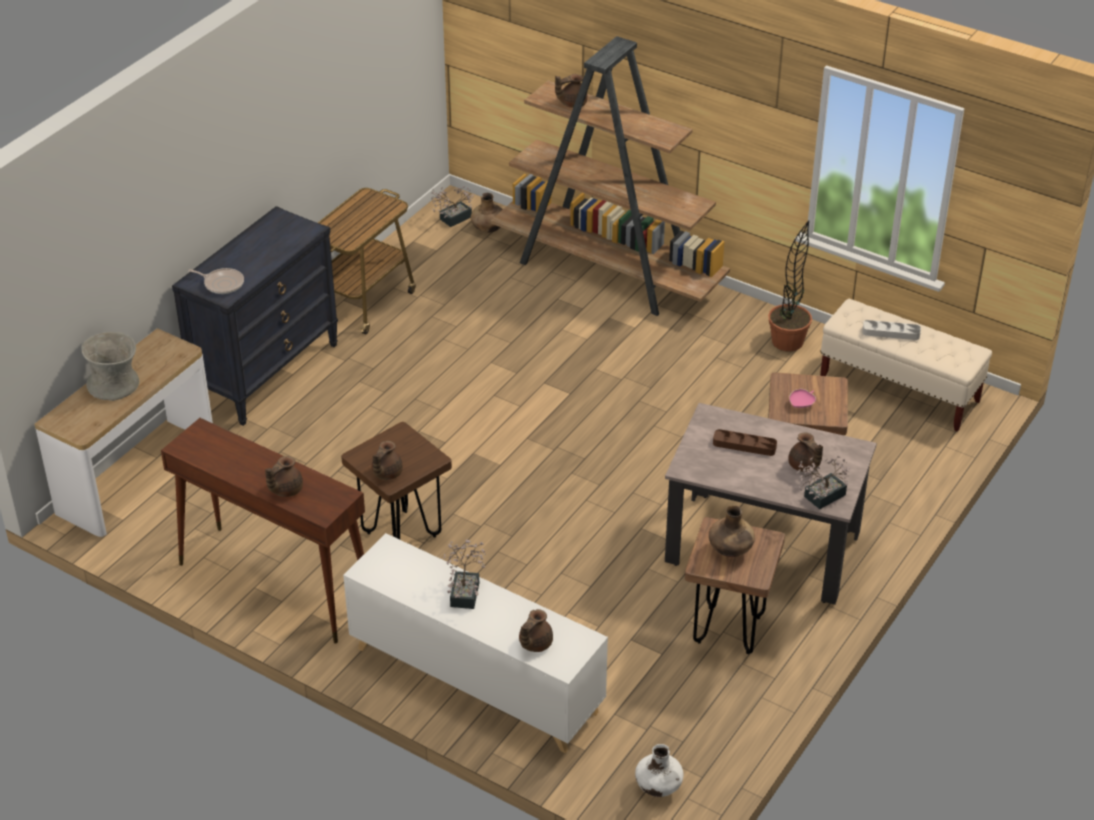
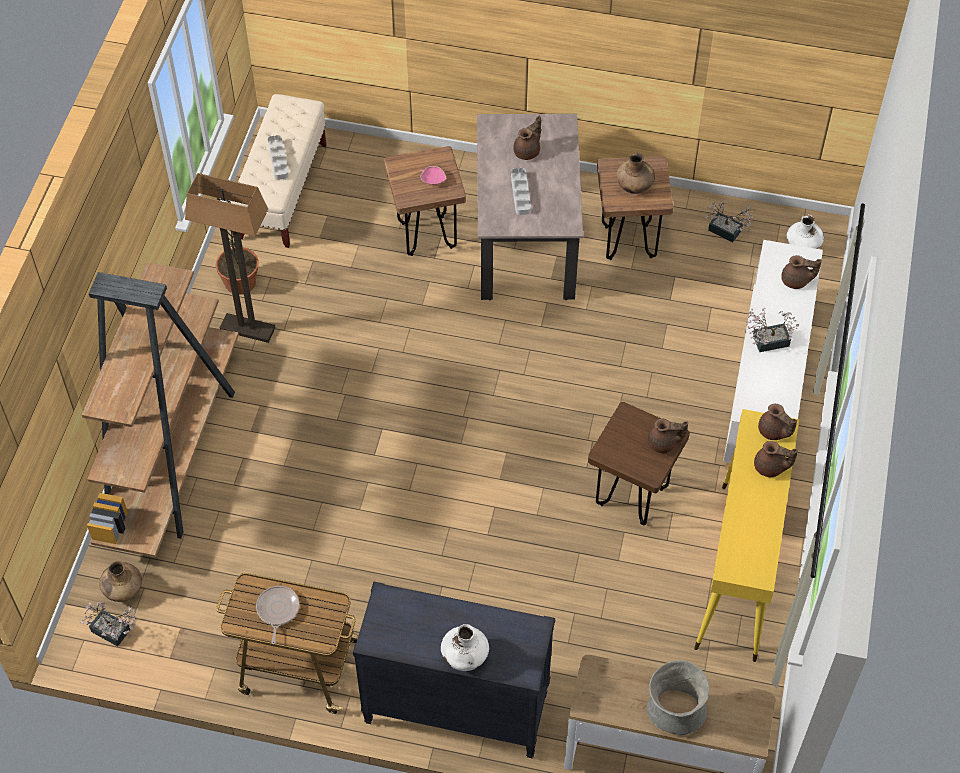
camera: 110 degrees left, 15 degrees up
brown console table [161,418,365,643] -> yellow console table [694,409,799,662]
frying pan [188,268,244,294] -> frying pan moved to [256,586,300,644]
brown teapot [555,74,588,108] -> brown teapot moved to [758,404,797,440]
brown tray [713,429,777,456] -> grey tray [511,168,531,215]
potted plant [797,456,850,509] -> potted plant moved to [704,201,756,243]
none -> floor lamp [185,173,275,343]
none -> white vase [441,624,489,671]

